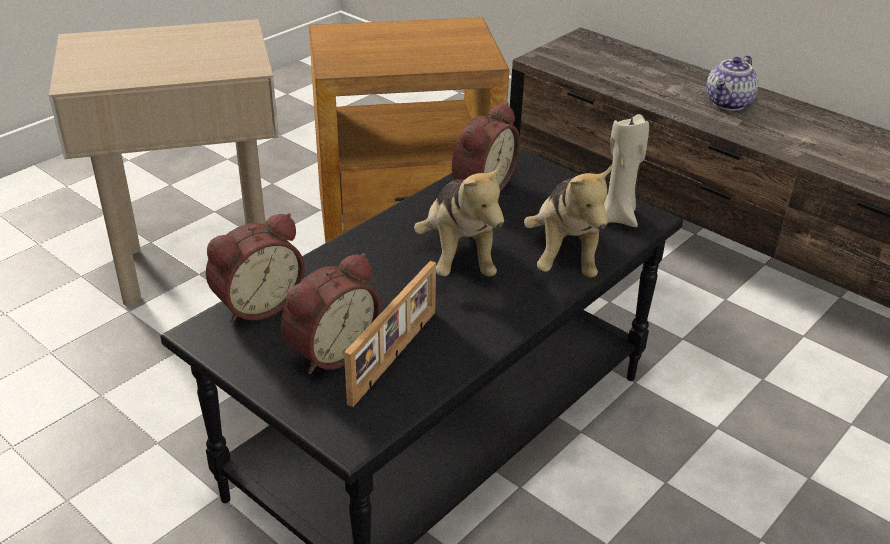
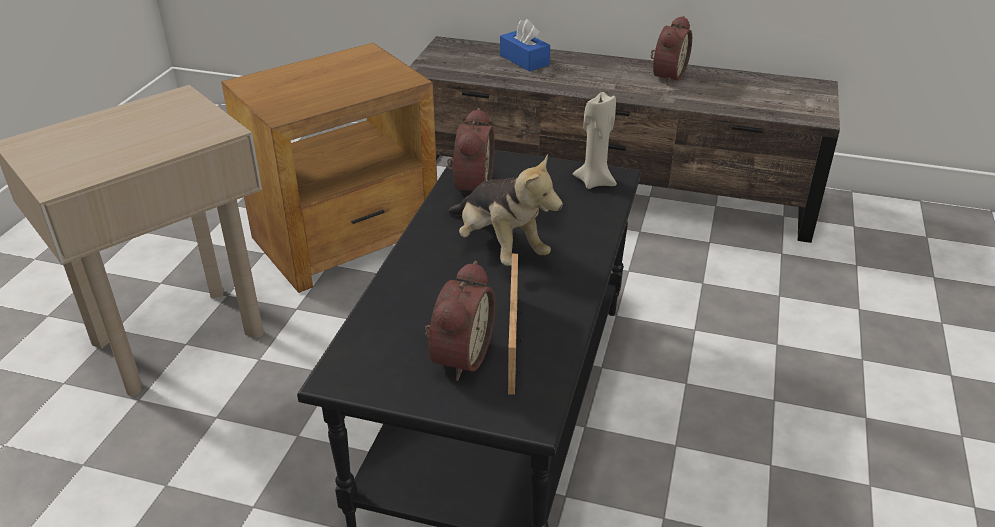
camera: 25 degrees left, 0 degrees up
alarm clock [206,213,305,323] -> alarm clock moved to [651,16,692,85]
plush toy [524,164,613,278] -> none
teapot [706,55,759,111] -> none
none -> blue tissue box [500,19,550,71]

